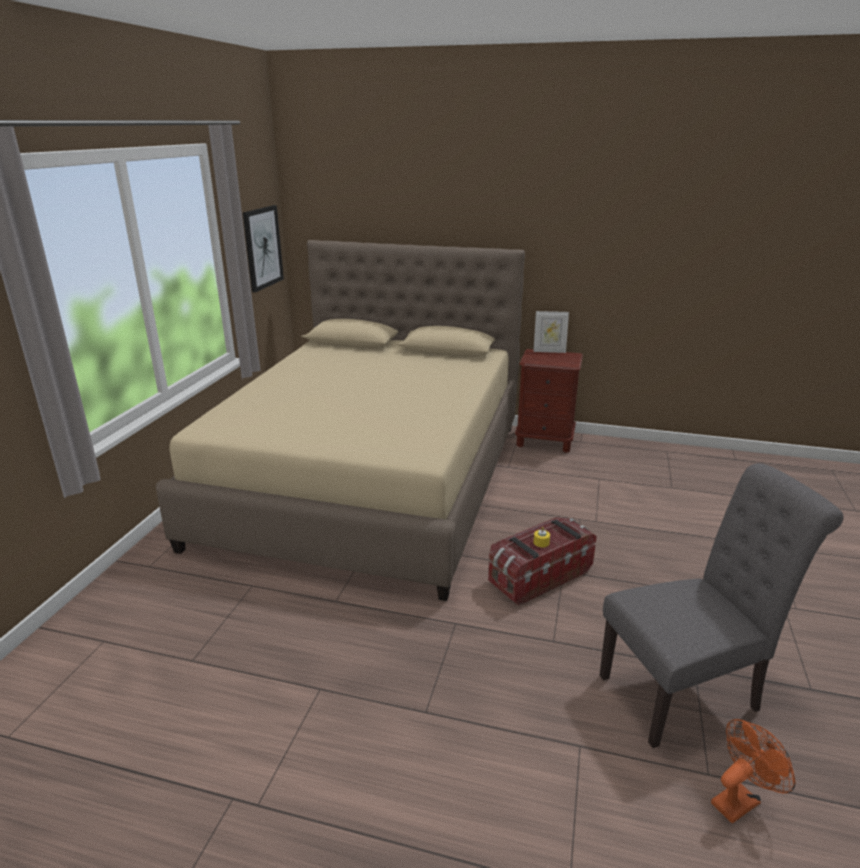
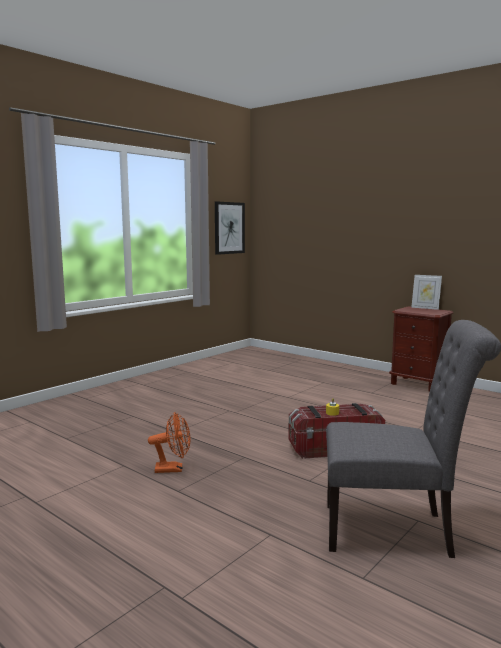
camera: 25 degrees right, 15 degrees down
beige bed [156,240,525,601] -> none
orange fan [711,719,795,823] -> orange fan moved to [148,412,190,473]

